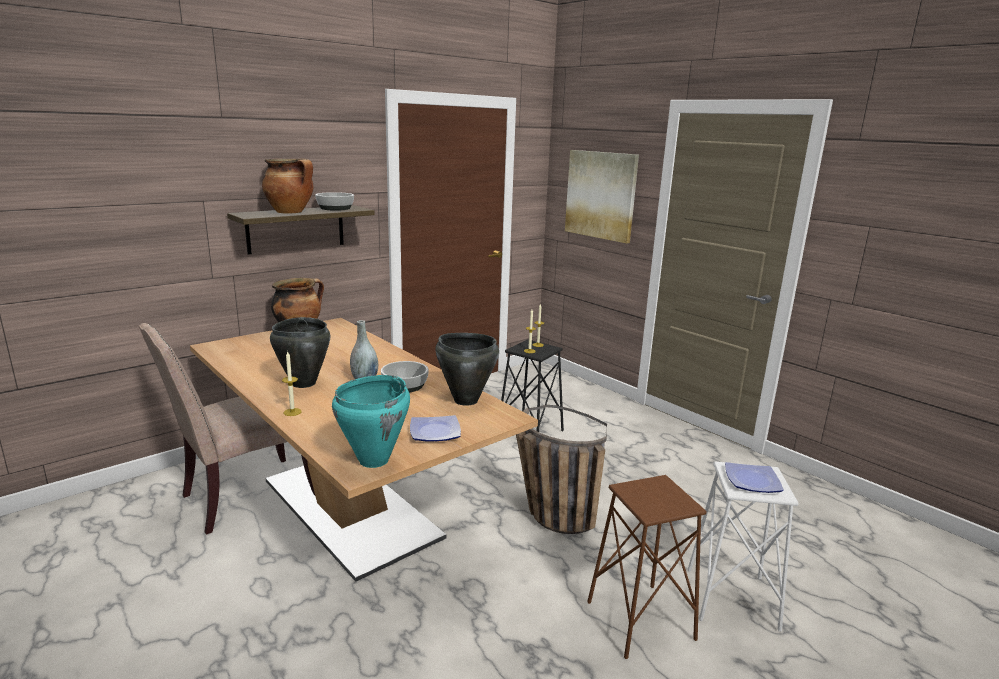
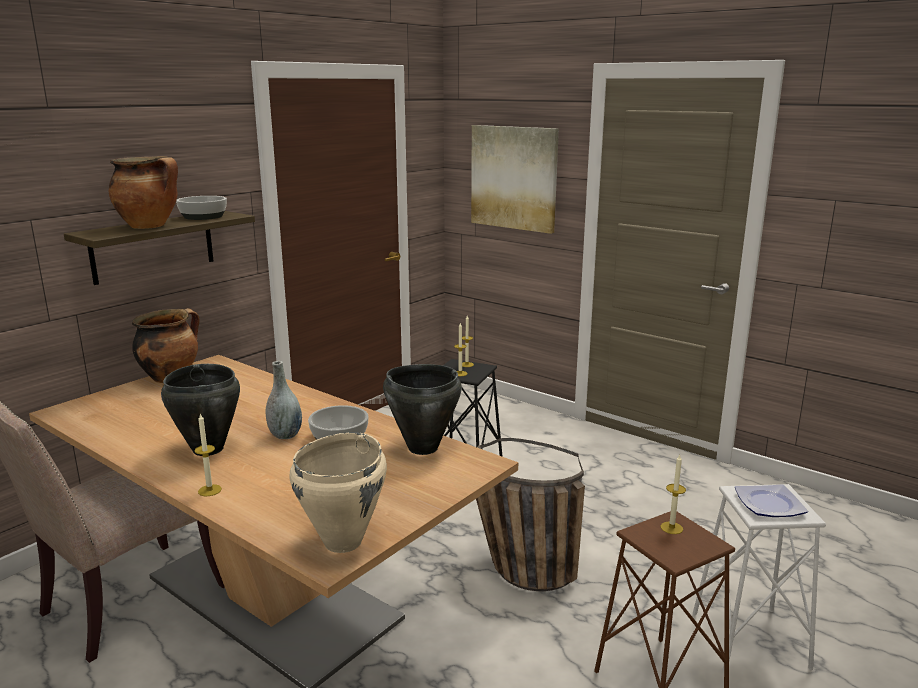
camera: 10 degrees left, 0 degrees up
turquoise cooking pot [332,375,410,468] -> beige cooking pot [289,432,387,553]
plate [410,415,461,442] -> none
none -> candle [661,455,686,534]

